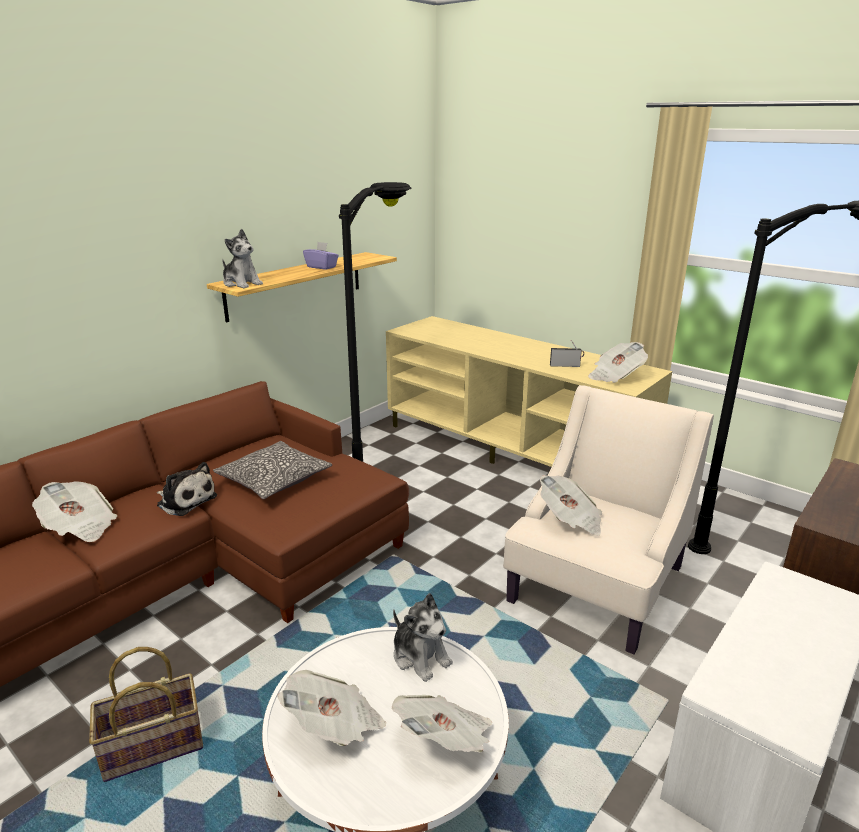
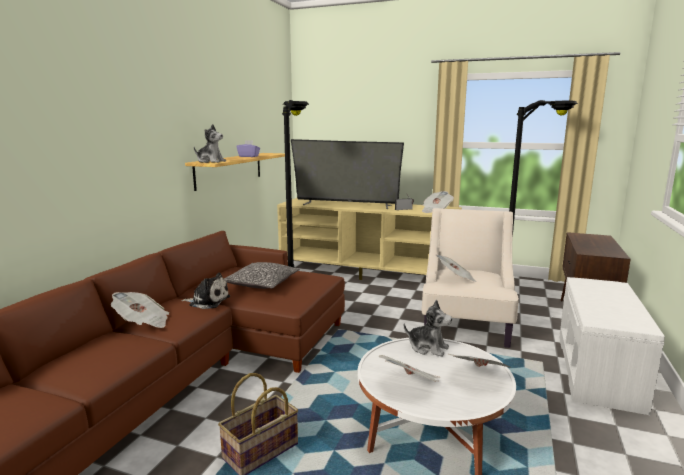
camera: 20 degrees left, 10 degrees down
none -> television [291,139,404,209]

